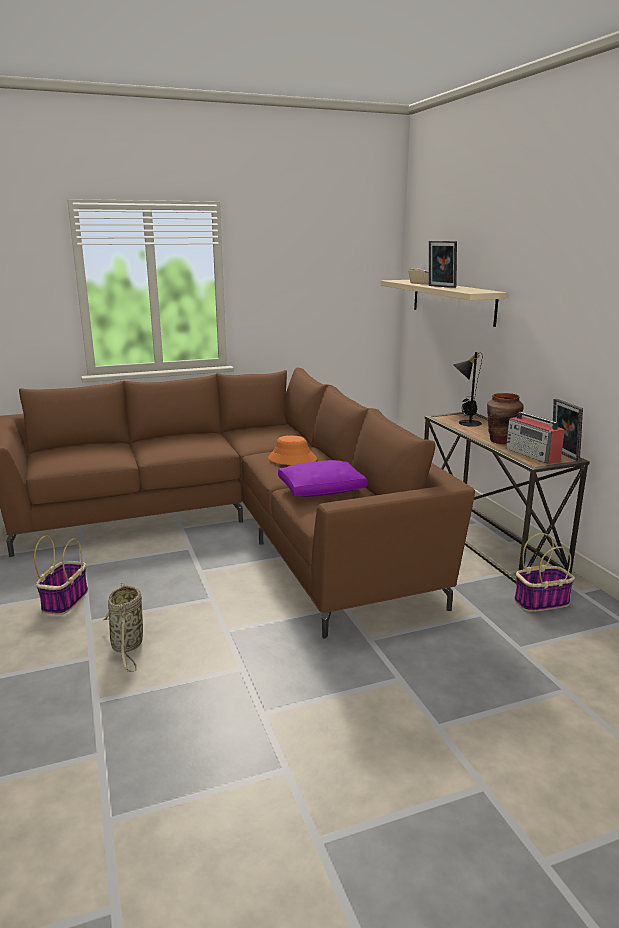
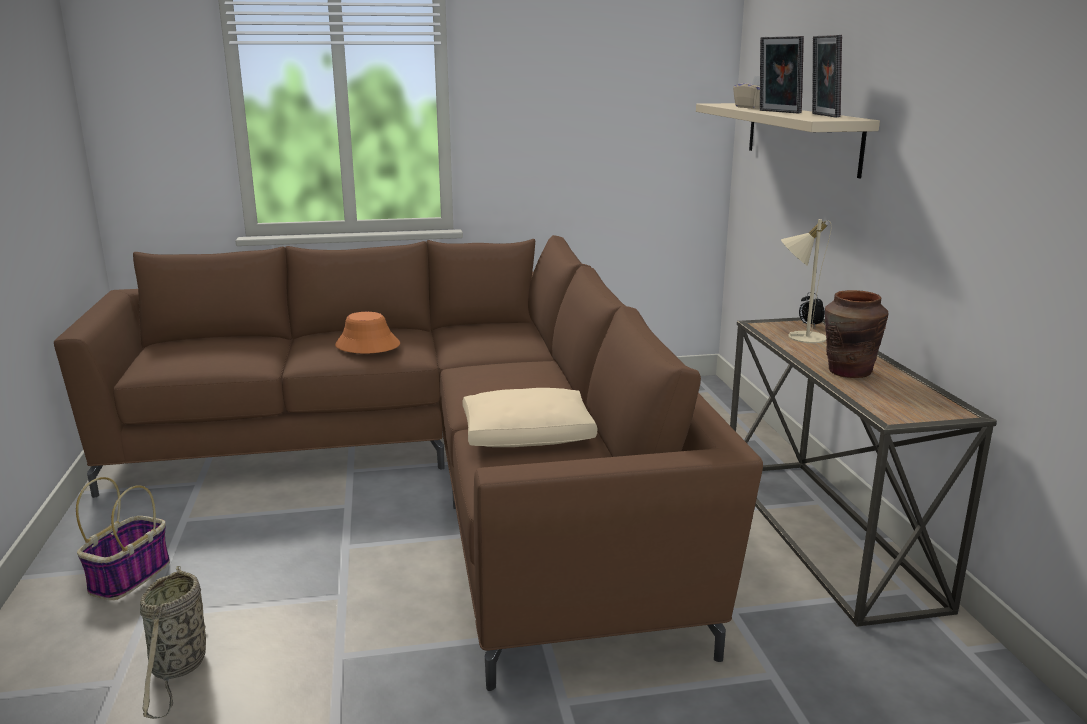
camera: 10 degrees right, 0 degrees up
orange hat [268,435,317,465] -> orange hat moved to [335,312,400,353]
purple pillow [278,460,368,497] -> beige pillow [462,388,597,447]
black table lamp [453,352,482,427] -> beige table lamp [781,219,832,343]
radio [506,412,565,464] -> none
basket [514,533,575,612] -> none
picture frame [553,399,583,461] -> picture frame moved to [812,35,842,117]

